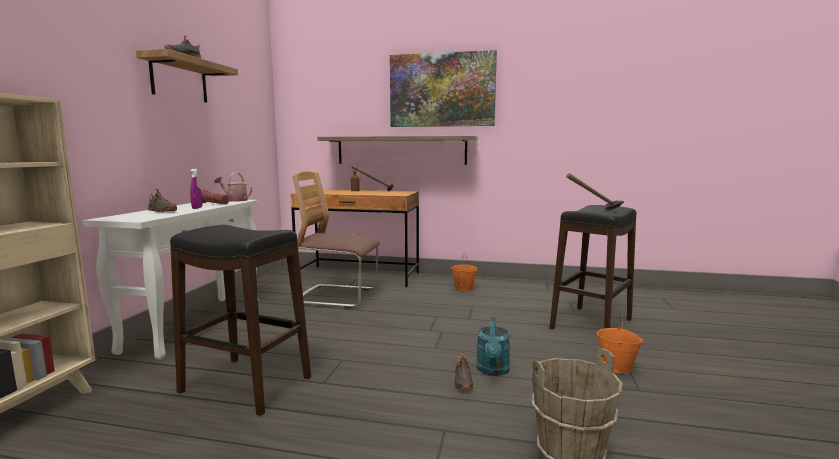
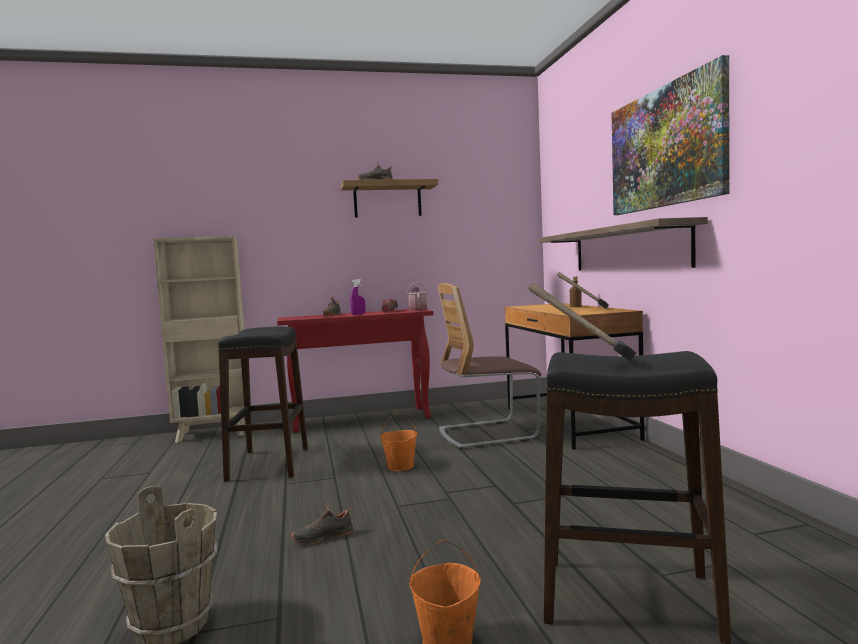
camera: 65 degrees right, 5 degrees down
white console table [82,200,259,360] -> red console table [277,309,434,433]
chair [292,171,380,308] -> chair turned 90 degrees counterclockwise [438,283,541,450]
orange bucket [451,253,477,291] -> orange bucket moved to [380,413,418,471]
turquoise watering can [476,317,510,376] -> none

